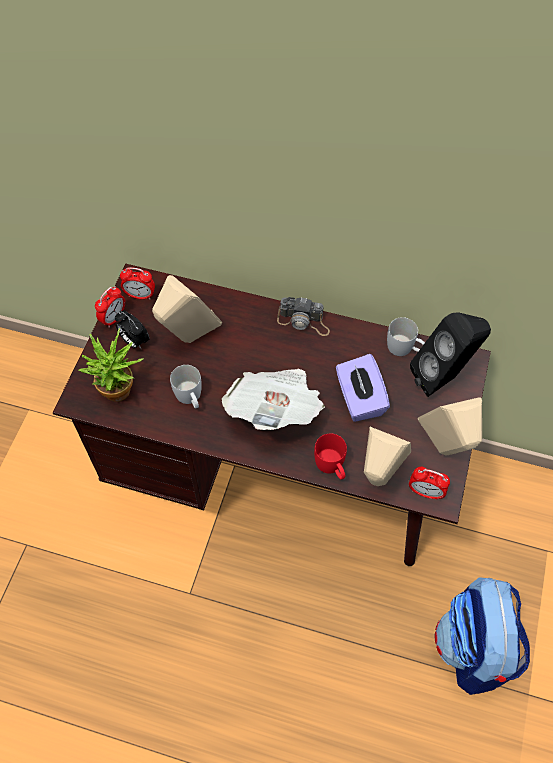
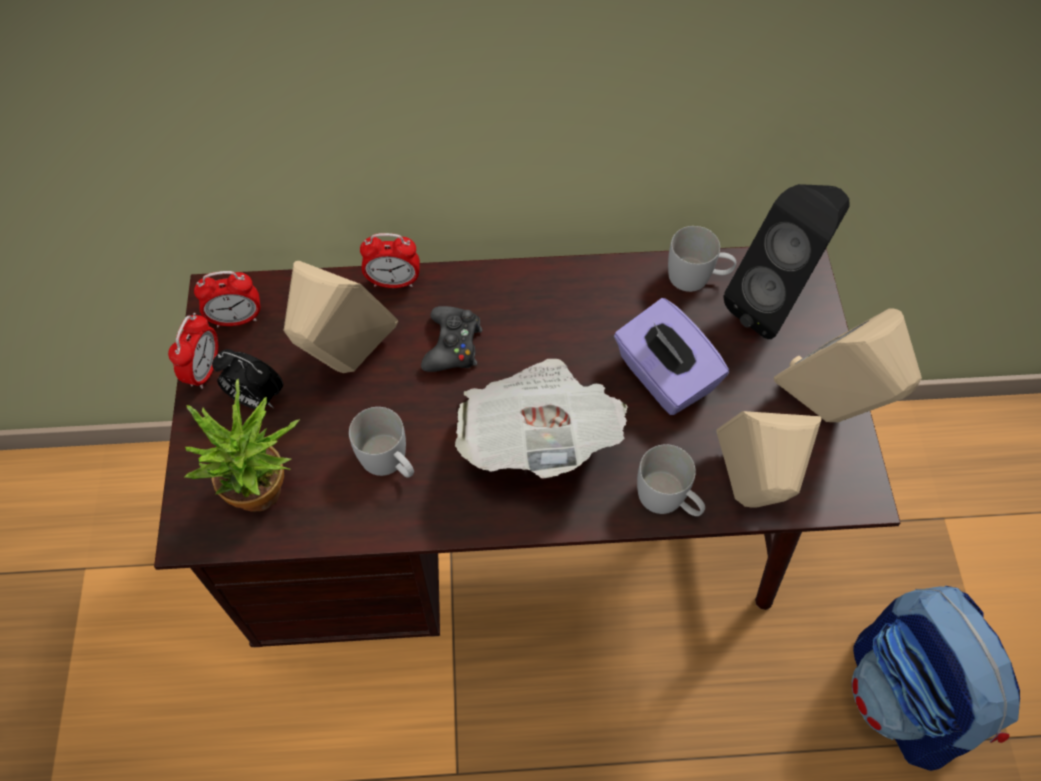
camera: 20 degrees left, 0 degrees up
camera [277,297,330,336] -> none
red mug [314,434,347,480] -> white mug [637,444,705,516]
alarm clock [409,467,450,500] -> alarm clock moved to [360,233,420,288]
none -> black game controller [421,306,482,372]

